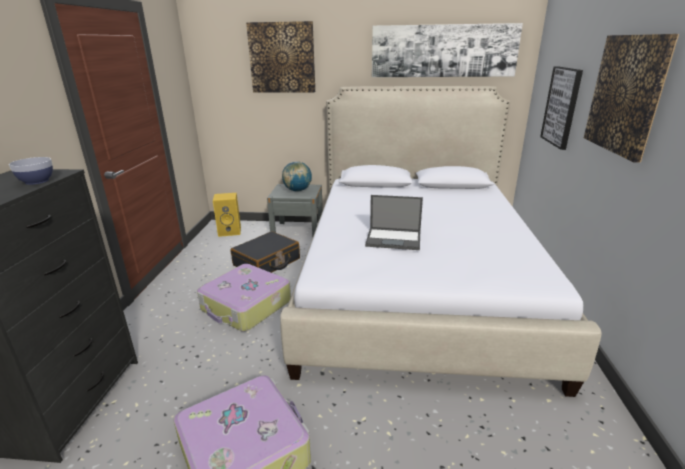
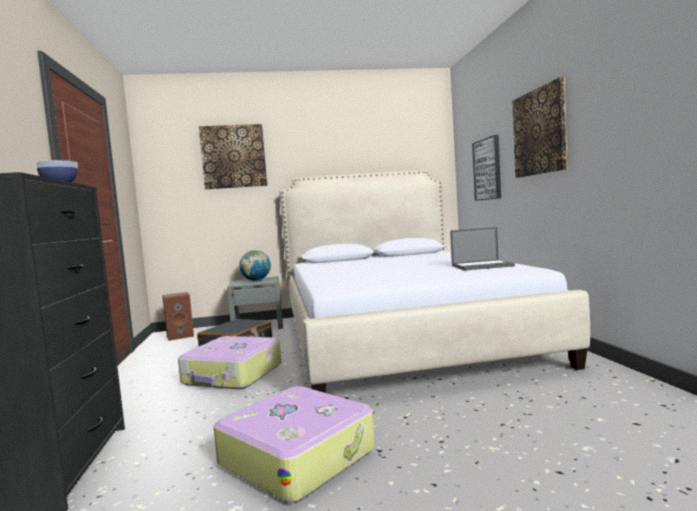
camera: 15 degrees left, 20 degrees down
yellow speaker [213,193,241,237] -> brown speaker [162,292,194,341]
laptop [365,195,423,250] -> laptop moved to [450,227,515,270]
picture [372,23,523,77] -> none

